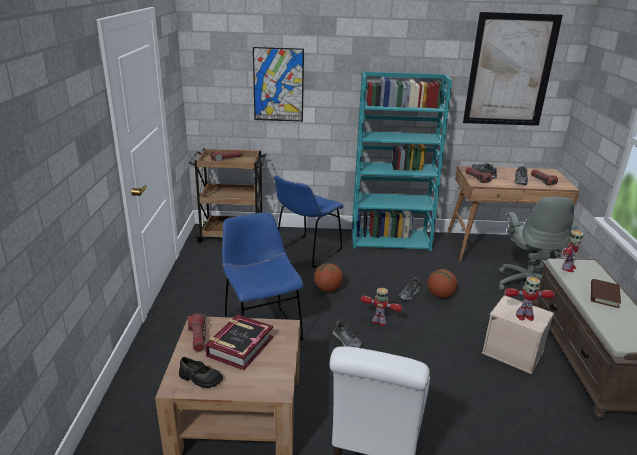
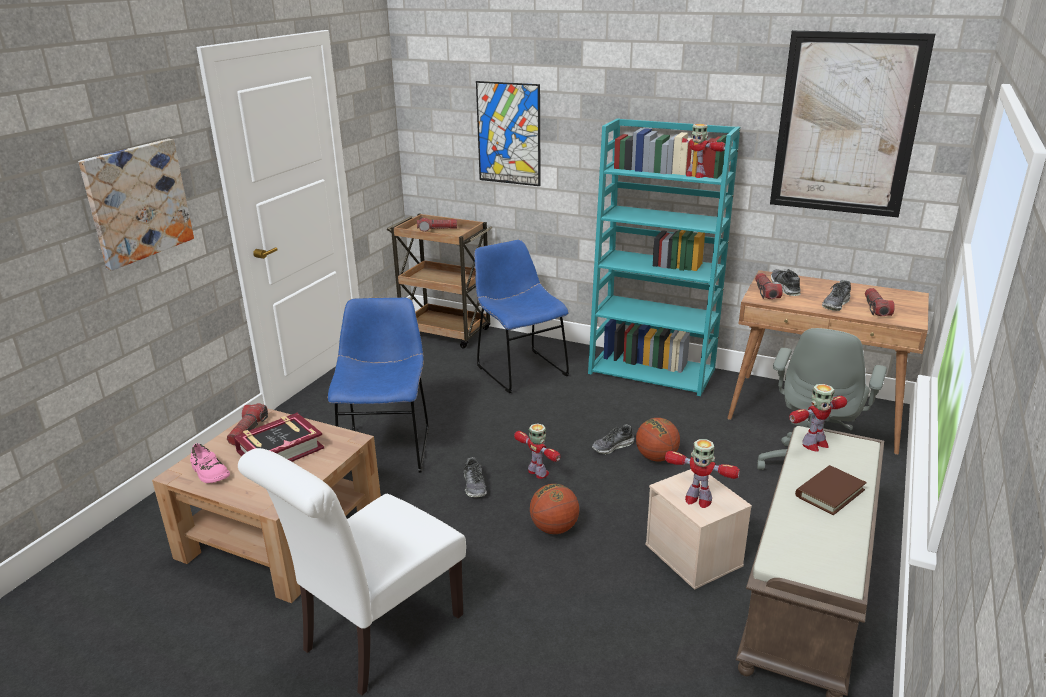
camera: 25 degrees right, 0 degrees up
black shoe [179,357,223,388] -> pink shoe [190,443,230,483]
blue chair [274,175,344,268] -> blue chair turned 90 degrees clockwise [474,240,569,393]
basketball [314,263,343,292] -> basketball moved to [530,484,579,534]
none -> picture [78,139,194,271]
none -> toy robot [682,124,725,178]

